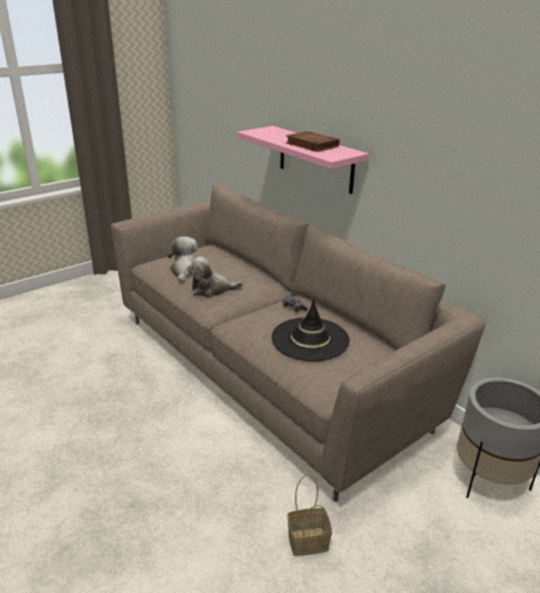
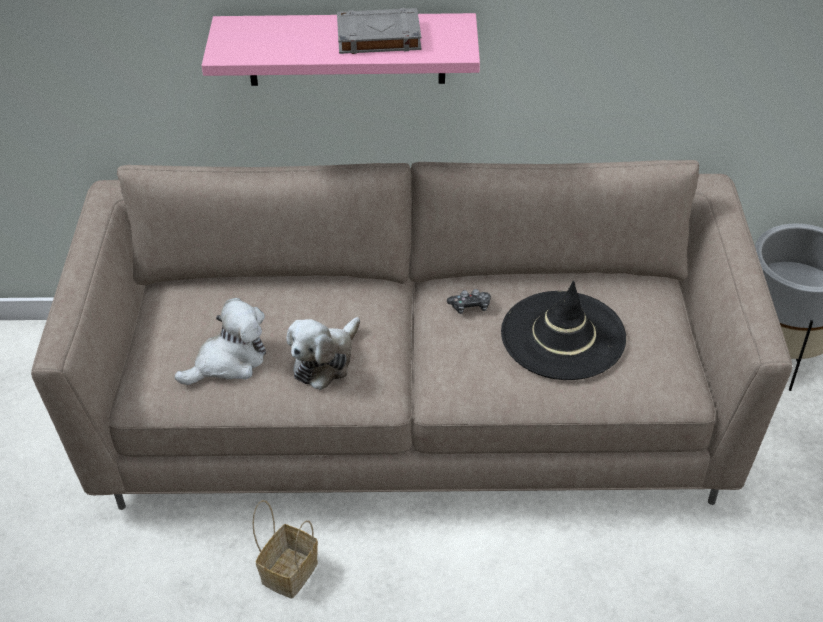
camera: 50 degrees left, 15 degrees up
plush toy [167,236,198,283] -> plush toy turned 105 degrees clockwise [174,298,266,385]
brown book [286,131,340,152] -> grey book [337,8,421,54]
basket [287,475,332,556] -> basket moved to [252,500,318,599]

